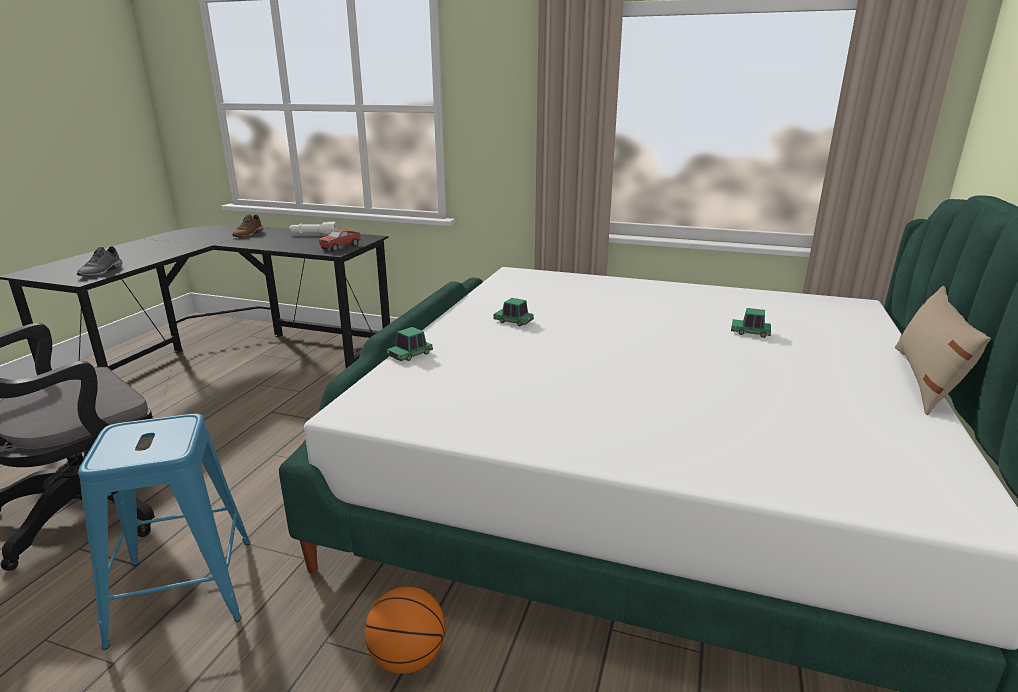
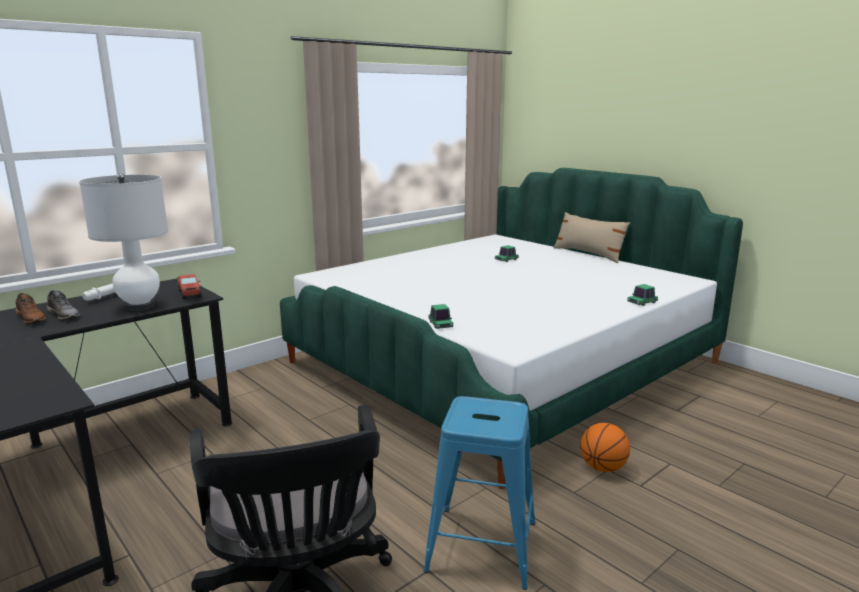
camera: 60 degrees left, 5 degrees down
grey shoe [77,246,122,276] -> grey shoe moved to [47,290,80,320]
toy car [493,298,534,326] -> toy car moved to [627,284,658,306]
none -> white table lamp [79,174,168,311]

